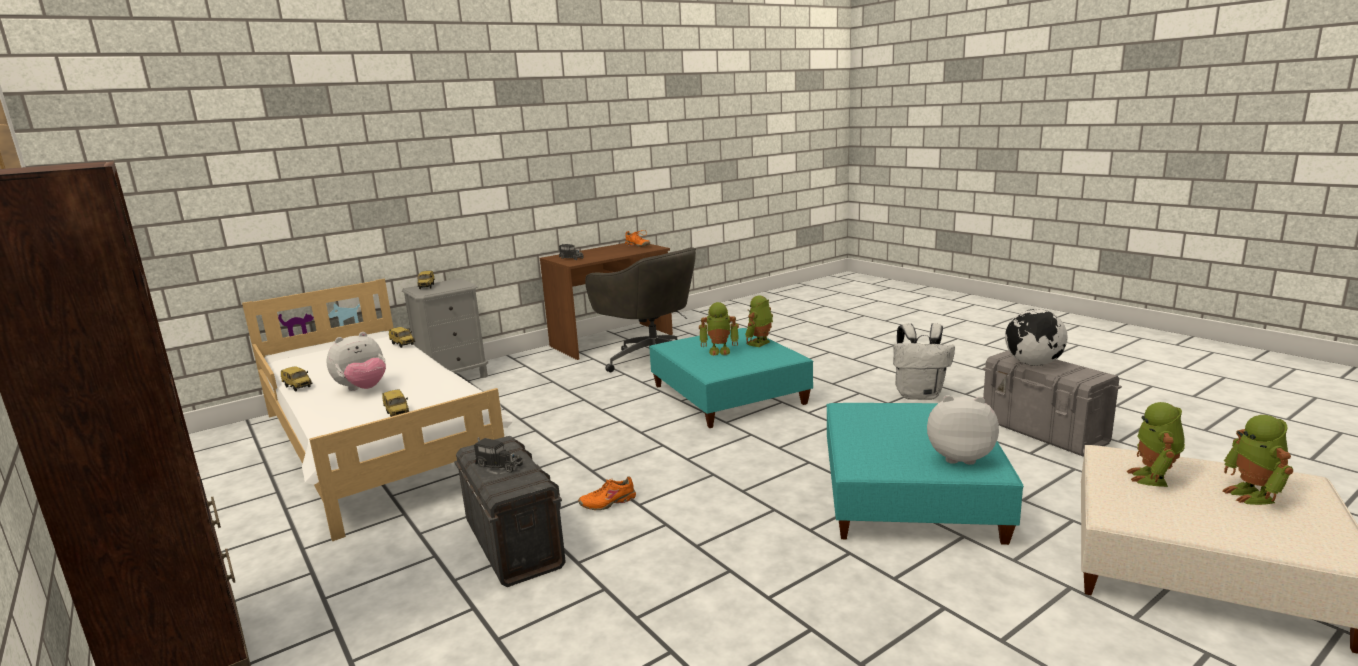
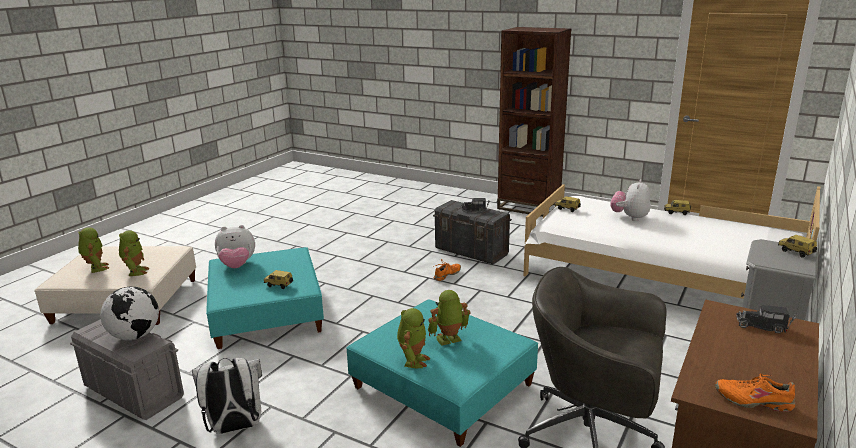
camera: 155 degrees right, 5 degrees up
toy car [389,327,415,348] -> toy car moved to [264,270,293,289]

